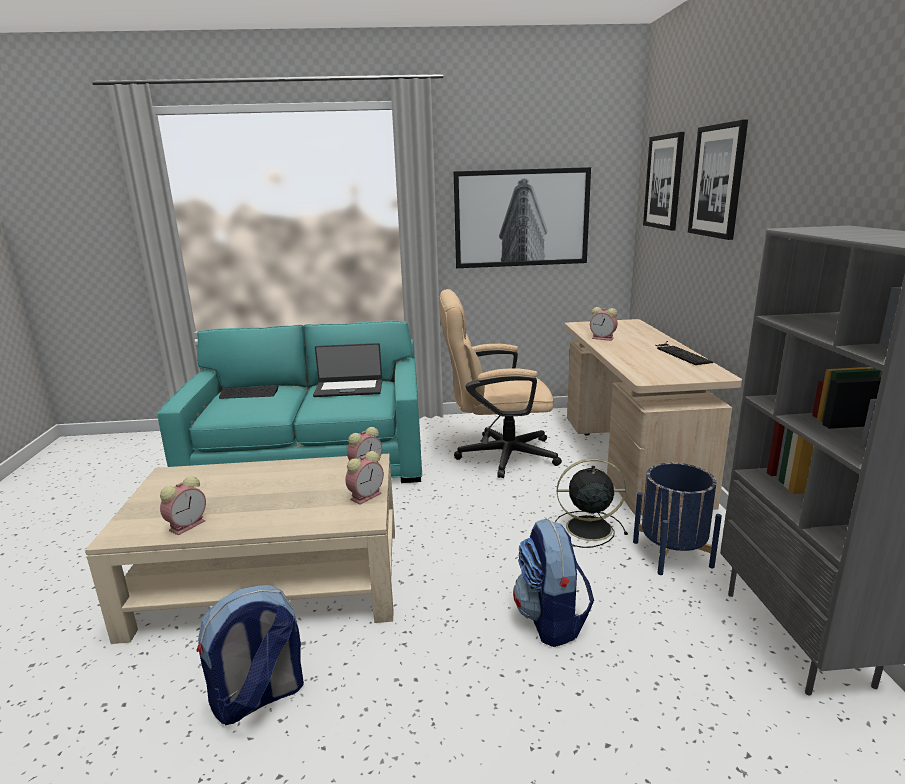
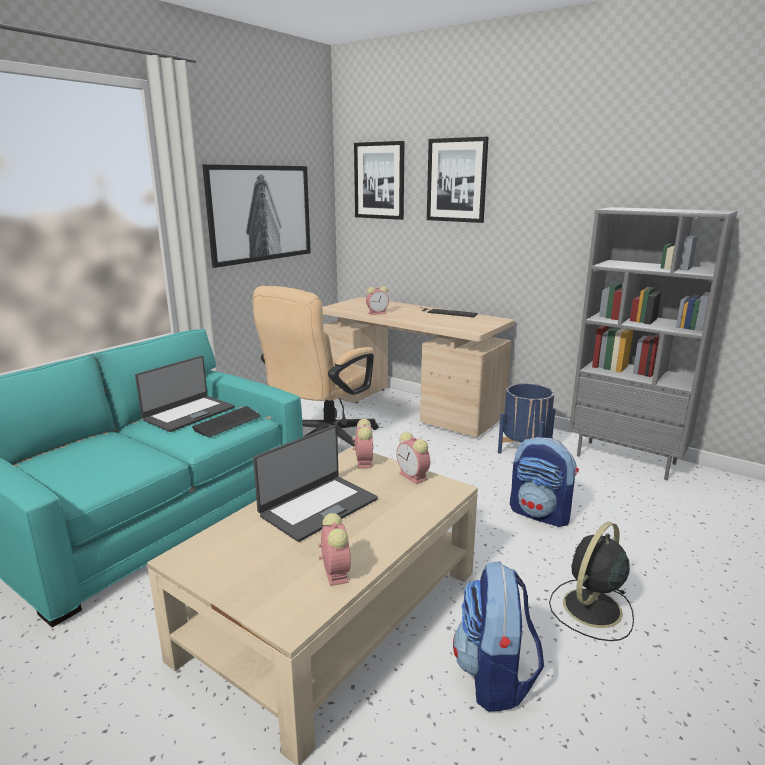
camera: 50 degrees left, 0 degrees up
keyboard [219,386,278,399] -> keyboard moved to [192,406,261,437]
alarm clock [345,451,384,505] -> alarm clock turned 150 degrees clockwise [396,432,430,484]
black fan [555,459,628,548] -> black fan moved to [549,522,634,641]
none -> laptop [253,425,378,542]

